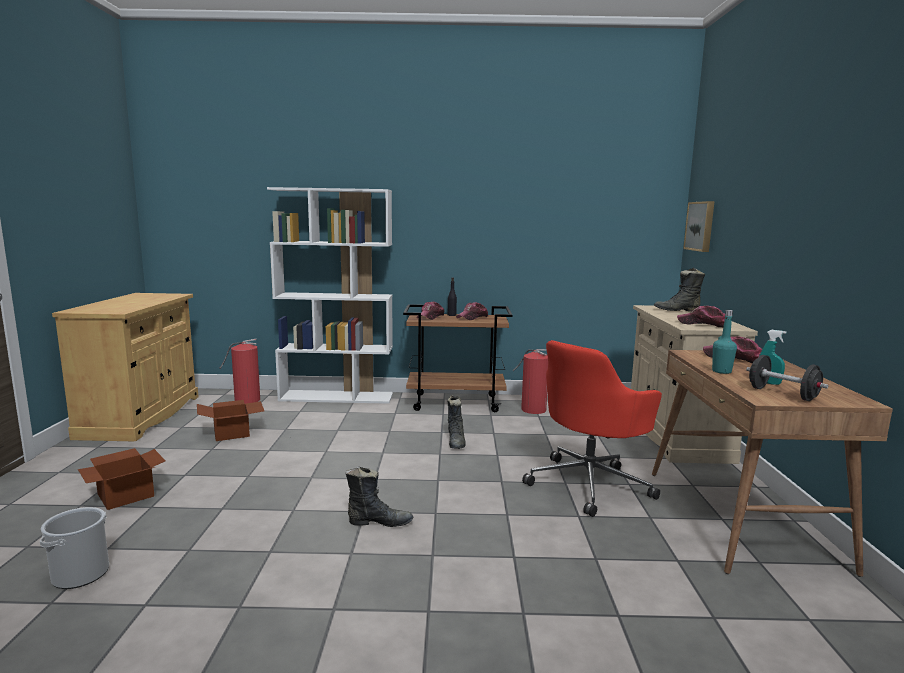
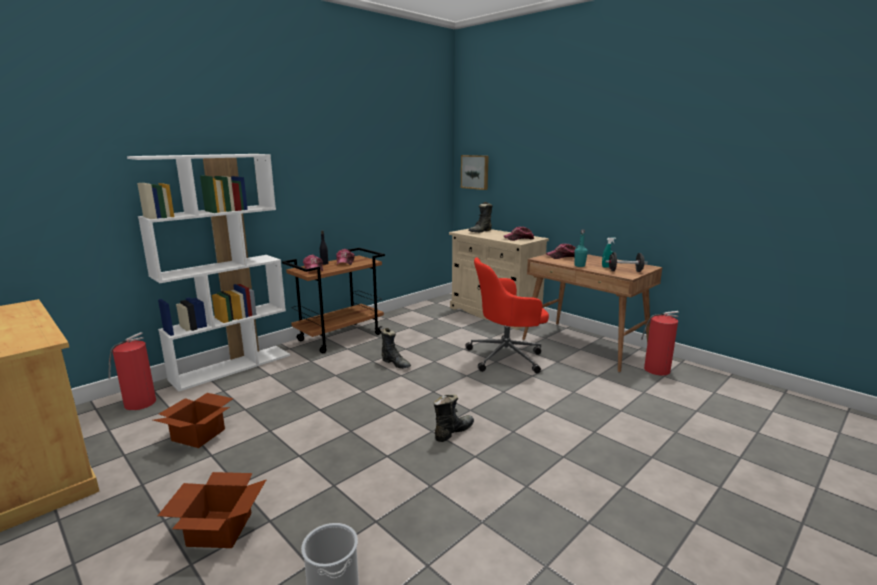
camera: 45 degrees left, 5 degrees up
fire extinguisher [512,349,548,414] -> fire extinguisher moved to [641,311,679,375]
red office chair [522,340,662,517] -> red office chair turned 75 degrees clockwise [465,258,549,373]

